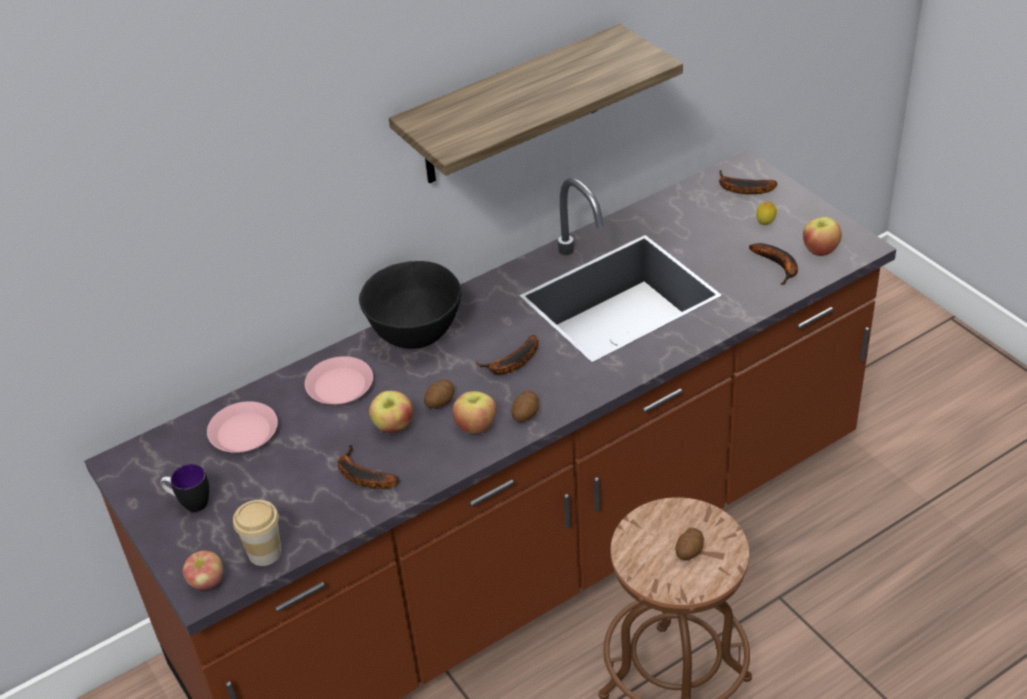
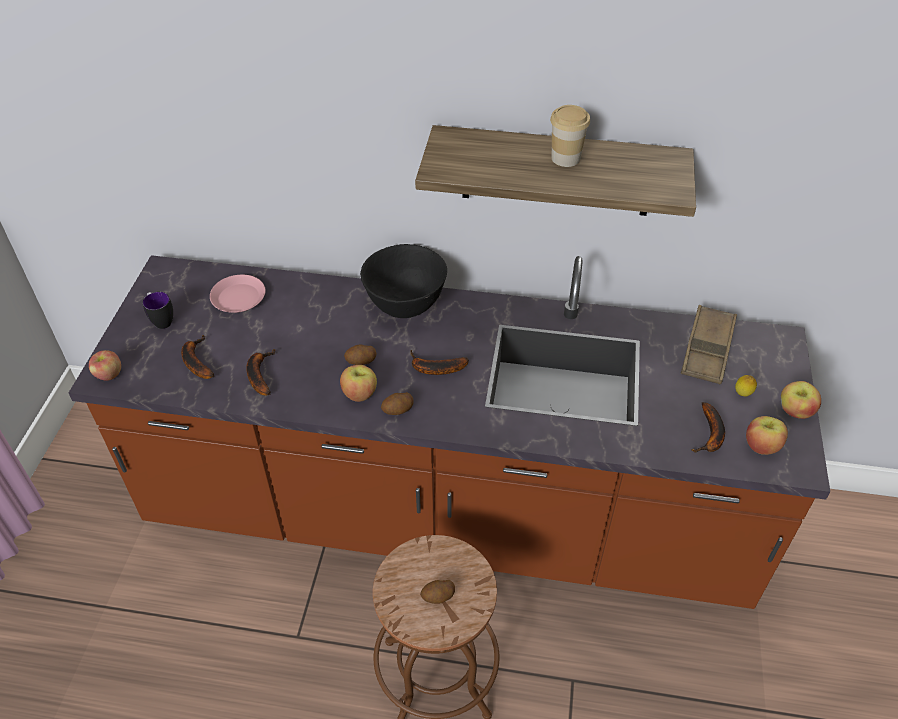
camera: 40 degrees right, 5 degrees up
cup [233,500,282,566] -> cup moved to [550,105,590,167]
pink plate [305,356,373,404] -> none
apple [369,391,413,433] -> apple moved to [781,381,821,419]
banana [719,170,778,194] -> banana moved to [181,335,214,379]
none -> brown tray [681,305,737,384]

